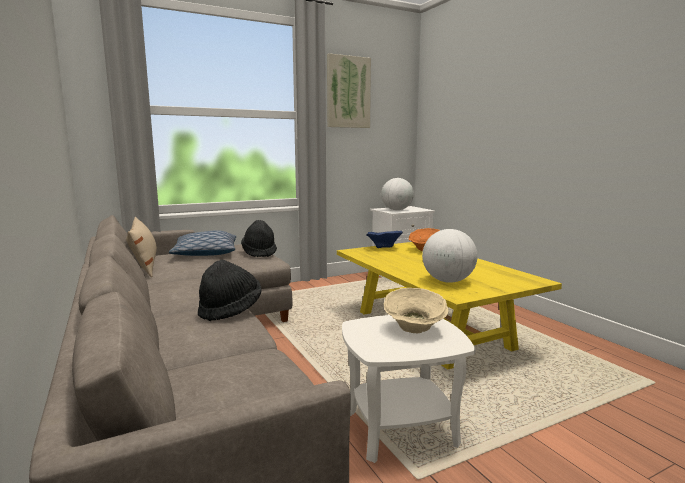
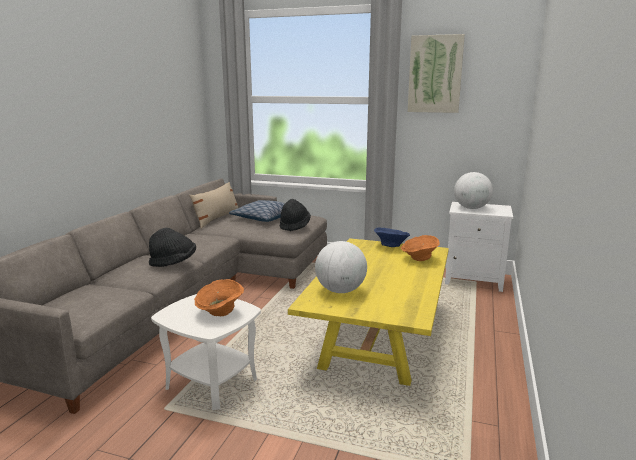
camera: 45 degrees right, 5 degrees up
beige bowl [383,288,448,333] -> orange bowl [194,279,244,316]

